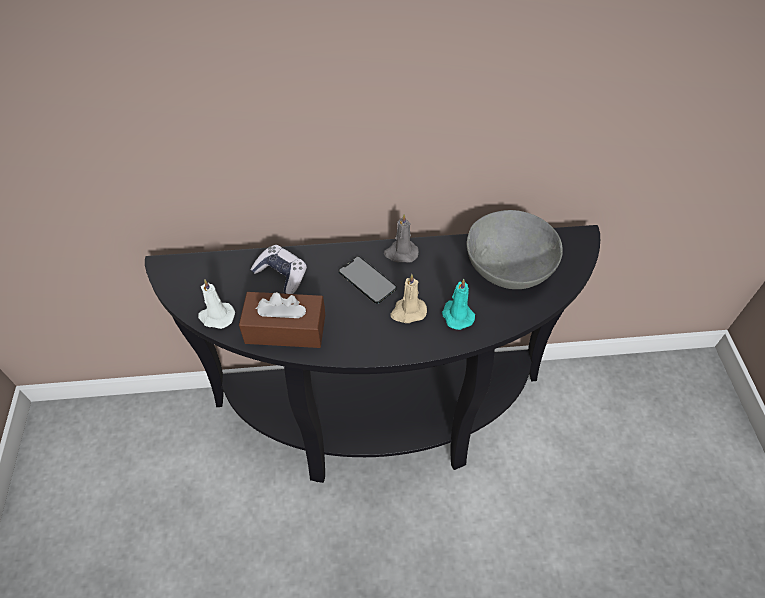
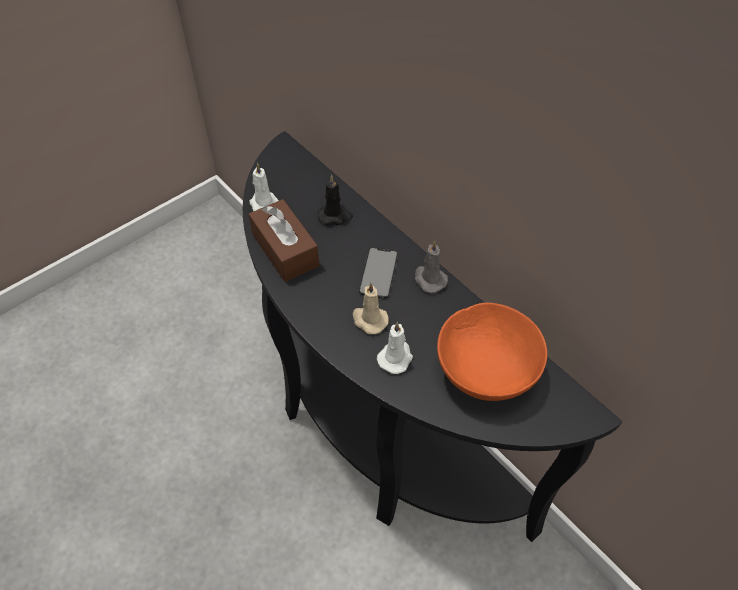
camera: 55 degrees right, 0 degrees up
game controller [250,245,307,294] -> black candle [318,175,353,225]
turquoise candle [442,279,475,330] -> white candle [377,321,413,374]
grey bowl [467,210,563,289] -> orange bowl [437,303,547,401]

